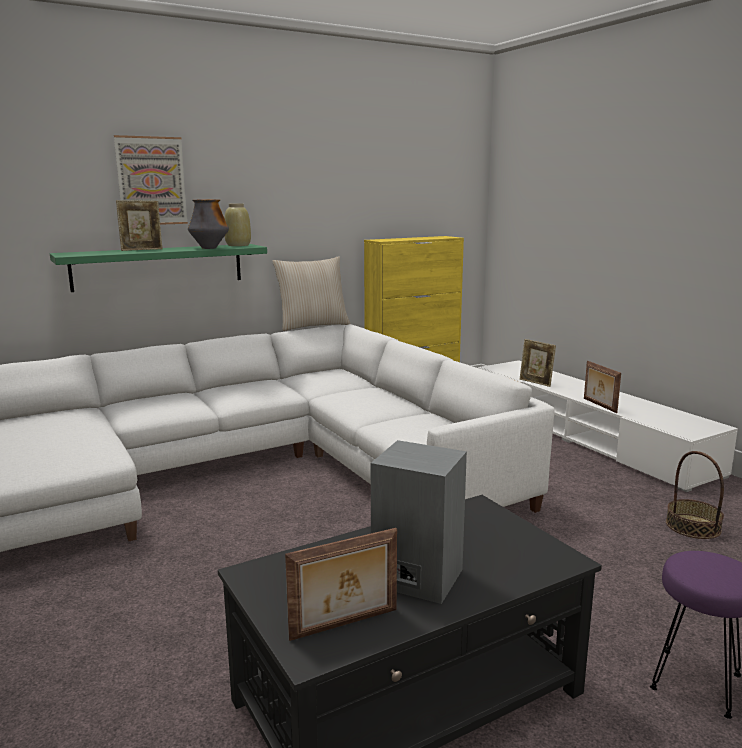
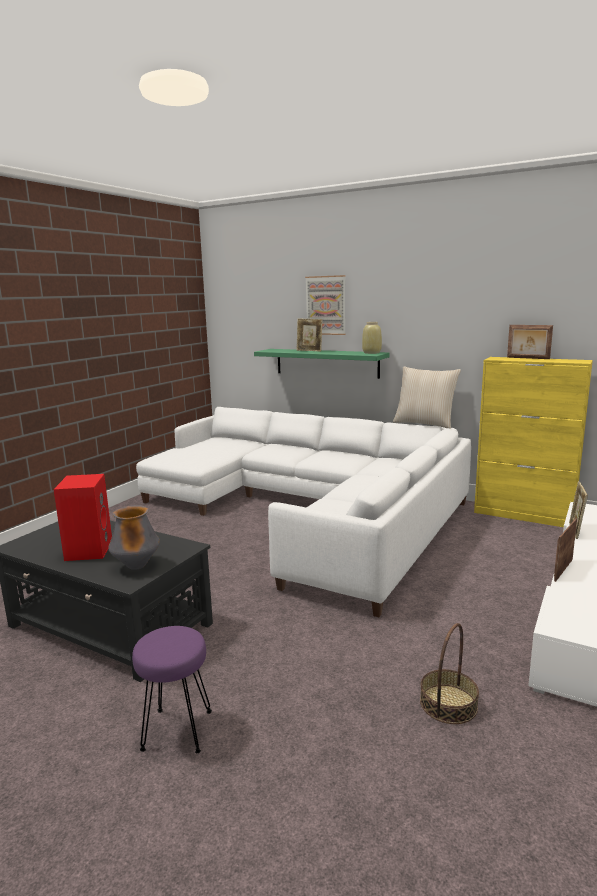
camera: 60 degrees right, 0 degrees up
vase [188,199,229,249] -> vase moved to [108,505,160,570]
picture frame [285,528,397,641] -> picture frame moved to [507,325,553,359]
grey speaker [371,440,467,604] -> red speaker [54,474,112,561]

